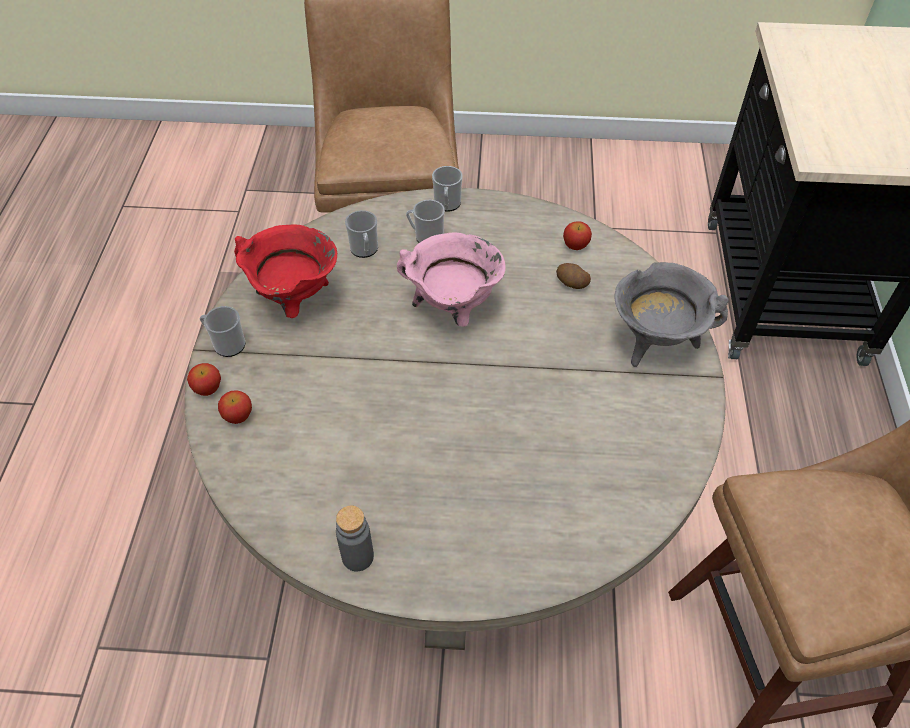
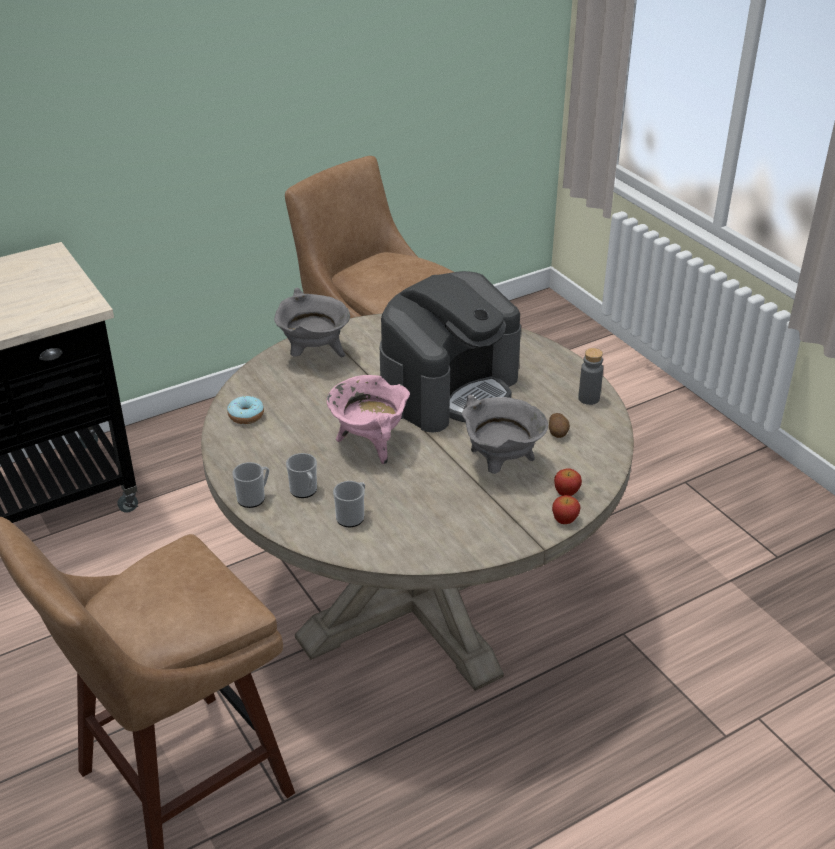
camera: 125 degrees left, 15 degrees down
mug [200,306,245,357] -> none
red cooking pot [234,224,337,318] -> none
potato [556,263,591,289] -> potato moved to [549,413,570,438]
apple [563,221,592,250] -> donut [227,396,264,424]
none -> coffee machine [380,271,521,432]
none -> grey cooking pot [462,395,548,474]

